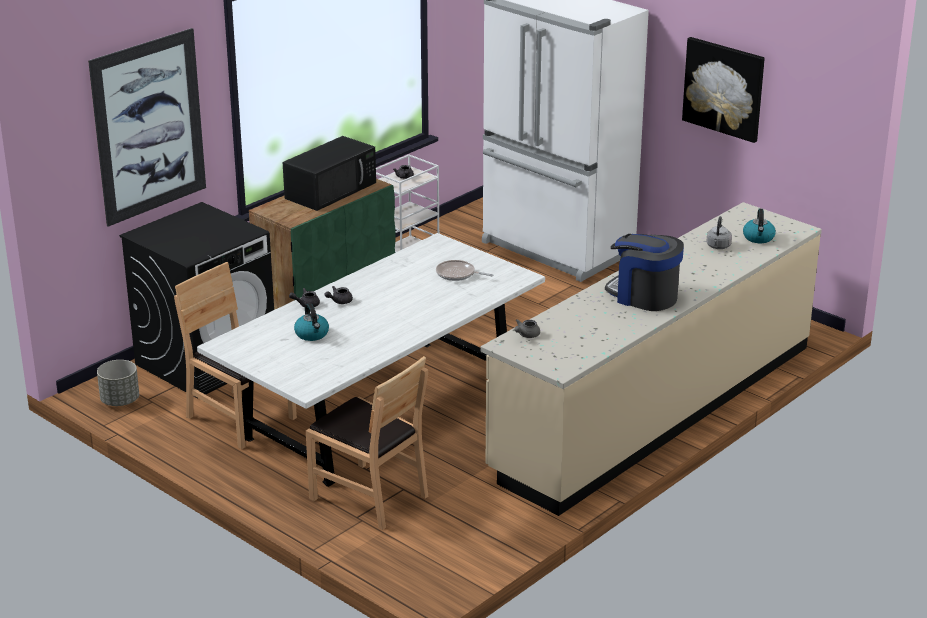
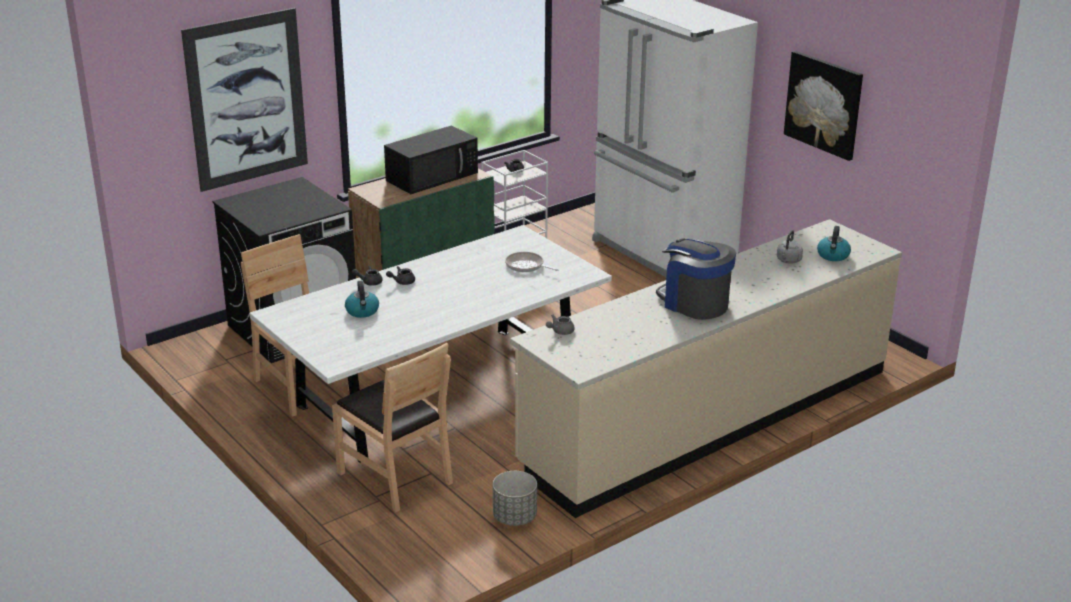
camera: 10 degrees right, 0 degrees up
grey planter [97,360,139,406] -> grey planter moved to [493,471,537,526]

